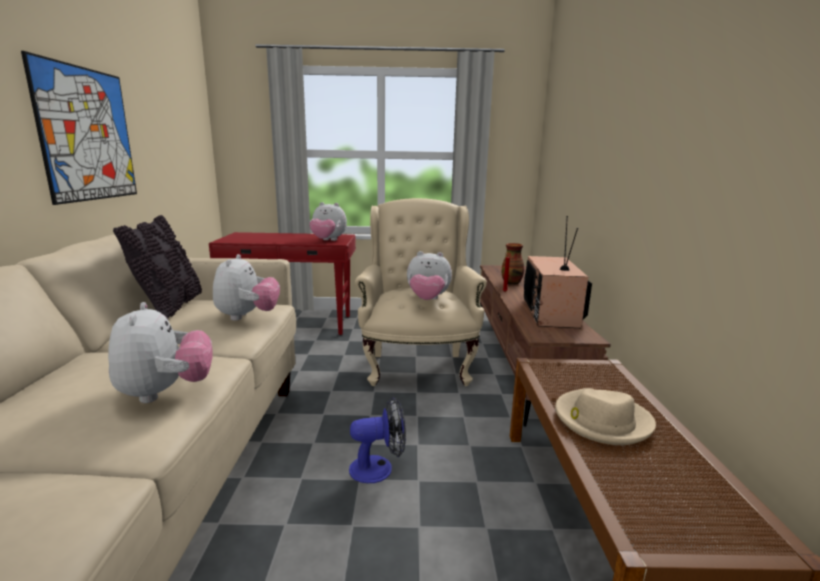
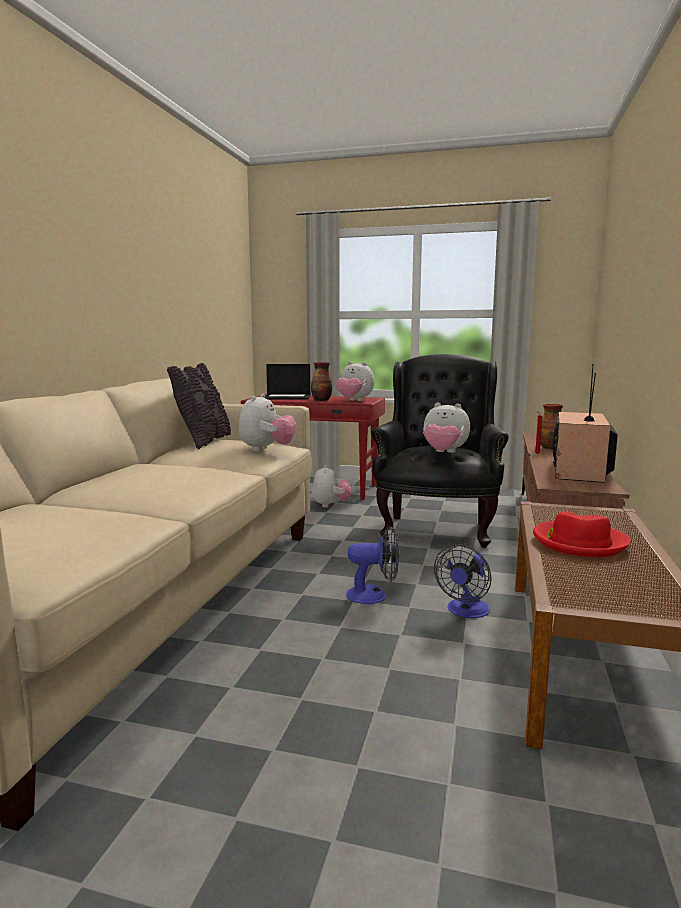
camera: 15 degrees right, 5 degrees down
picture [21,51,137,205] -> none
plush toy [108,302,213,403] -> plush toy moved to [312,465,351,508]
beige armchair [355,198,487,386] -> black armchair [371,354,509,548]
beige hat [555,388,656,445] -> red hat [533,511,631,557]
none -> laptop [265,364,311,400]
none -> vase [311,362,332,401]
none -> fan [434,544,492,618]

